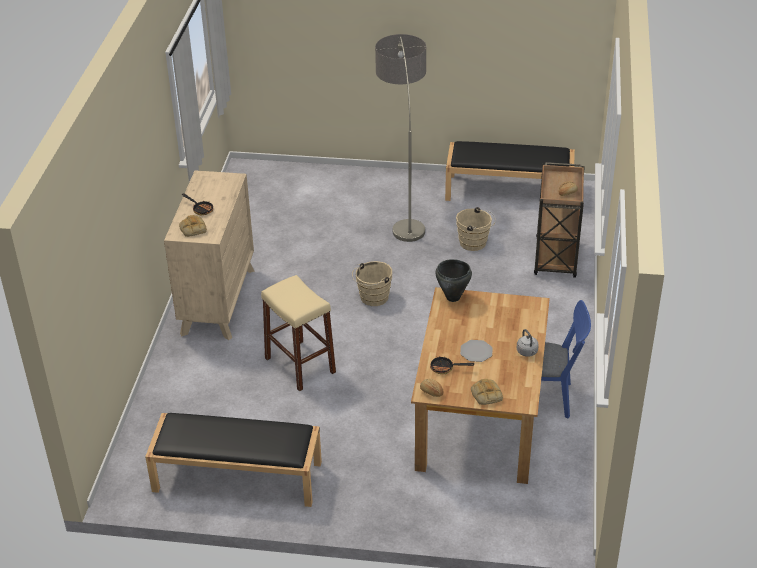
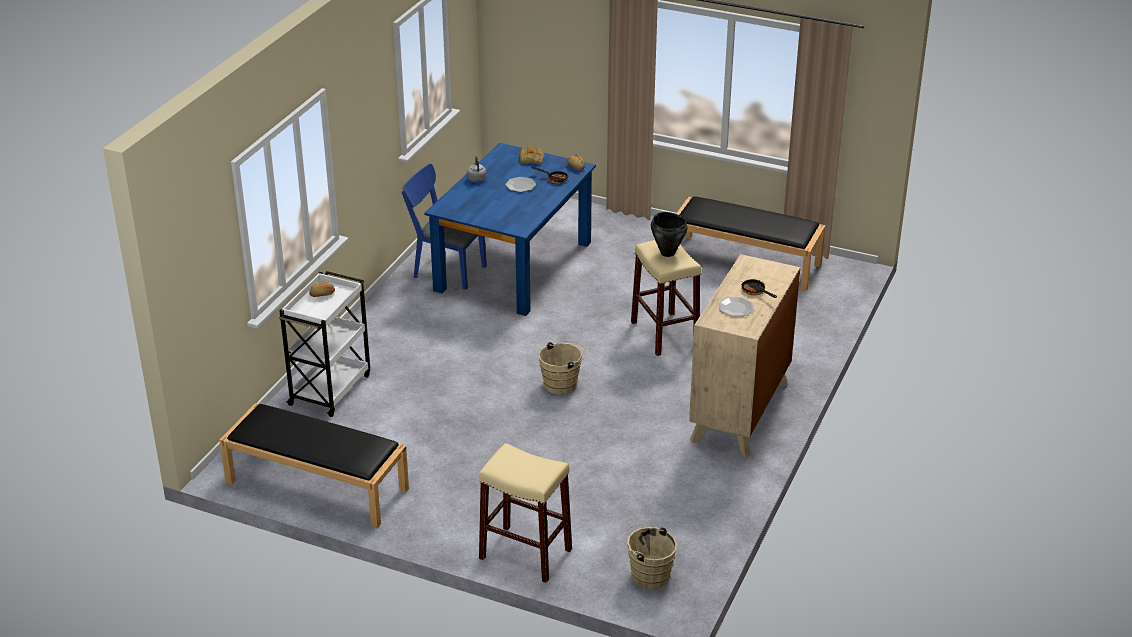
camera: 165 degrees left, 5 degrees down
bread [179,215,207,237] -> none
floor lamp [375,34,426,242] -> none
brown dining table [411,287,550,484] -> blue dining table [424,143,596,316]
black cooking pot [435,259,472,302] -> black cooking pot moved to [651,212,687,257]
beige bucket [456,207,496,251] -> beige bucket moved to [622,524,677,589]
brown cart [534,162,585,278] -> white cart [279,271,370,417]
none -> beige stool [479,443,572,583]
none -> plate [718,297,754,316]

